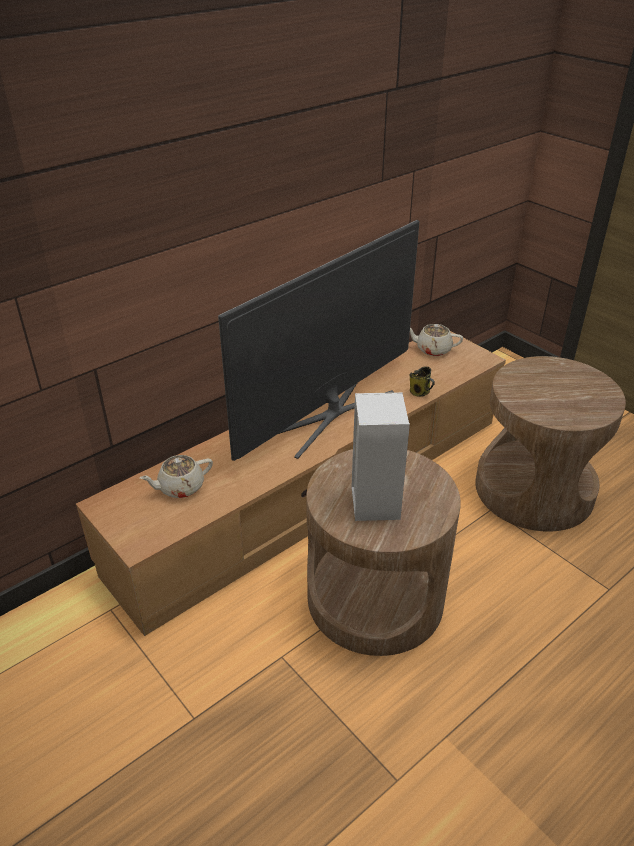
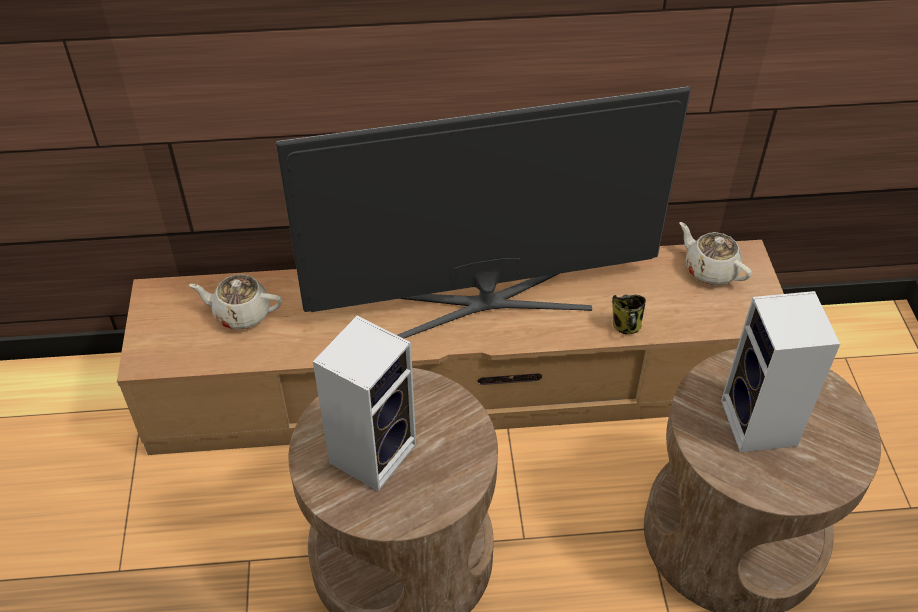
camera: 35 degrees right, 10 degrees up
none -> speaker [721,291,840,452]

